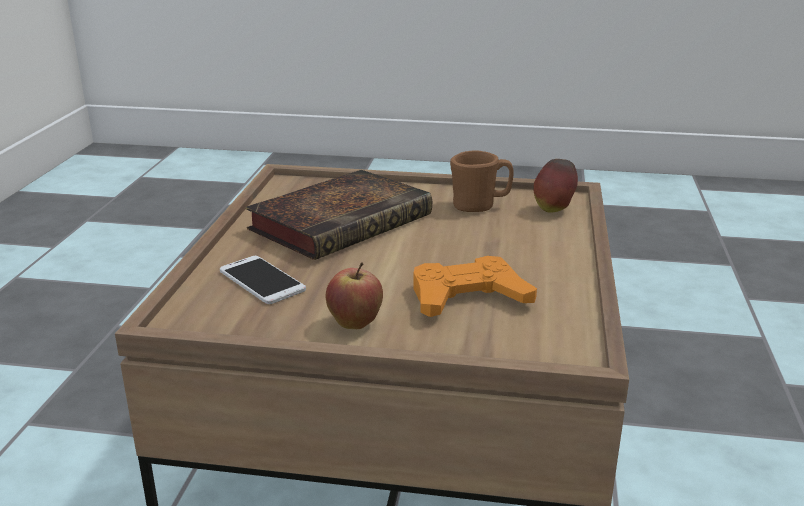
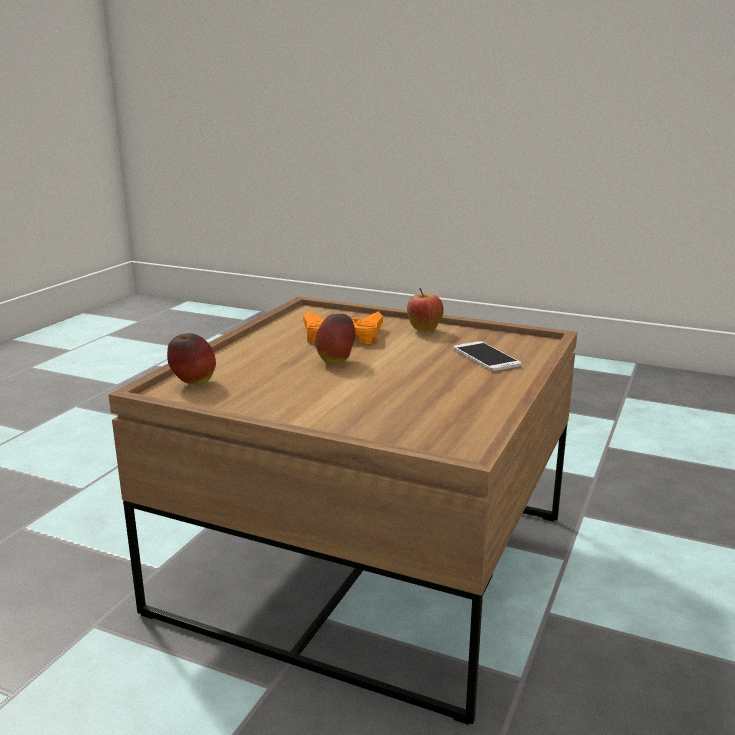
camera: 165 degrees left, 5 degrees down
book [245,170,432,260] -> none
brown mug [450,150,514,212] -> none
none -> apple [315,314,355,364]

